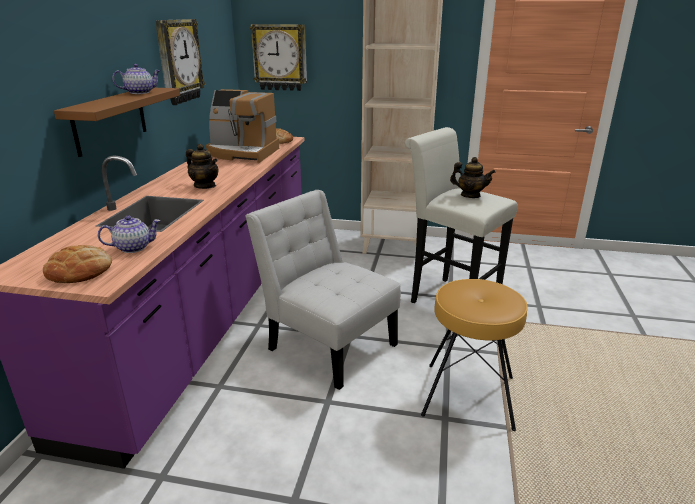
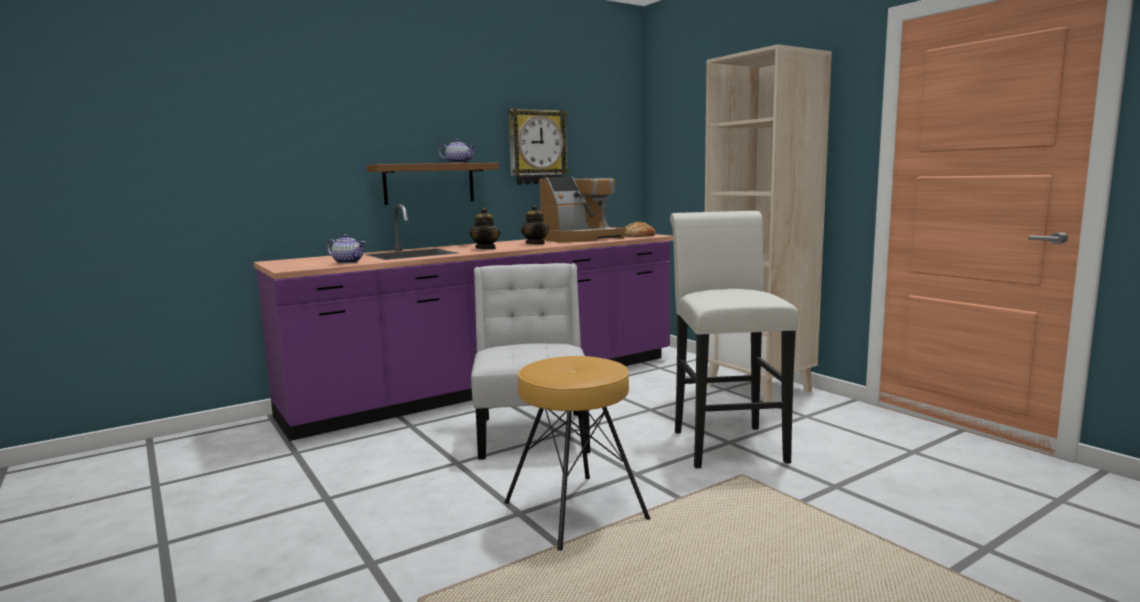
camera: 45 degrees right, 15 degrees down
bread [43,245,112,283] -> none
coffee machine [205,89,279,163] -> coffee machine turned 90 degrees counterclockwise [539,177,626,242]
wall clock [250,24,307,91] -> none
teapot [450,157,496,198] -> teapot moved to [521,205,549,244]

